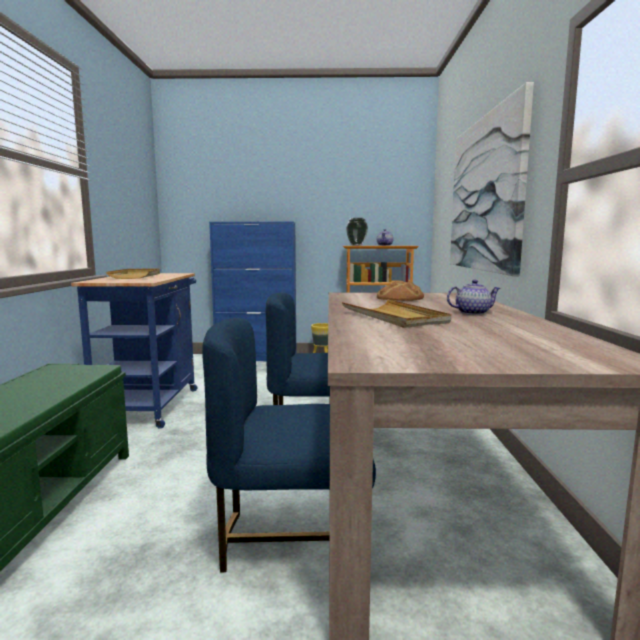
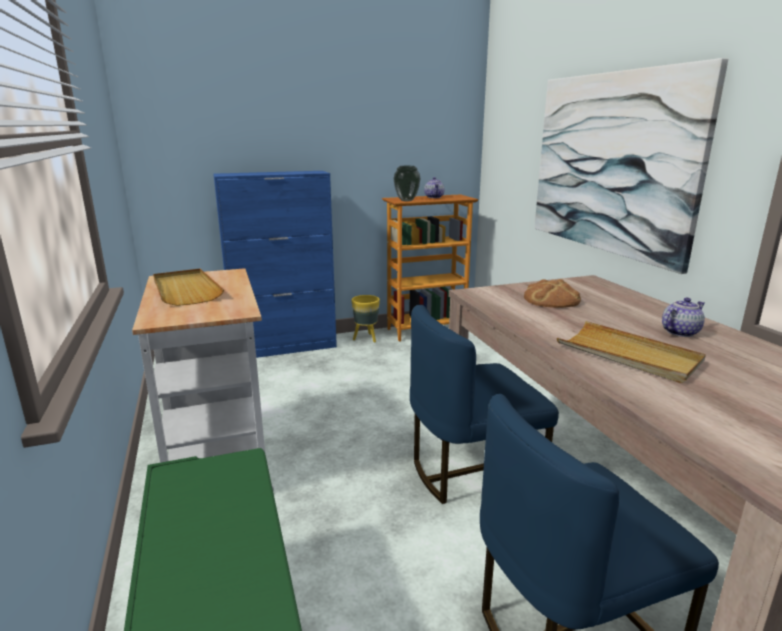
camera: 20 degrees left, 10 degrees up
blue cart [71,273,197,429] -> white cart [132,268,274,491]

